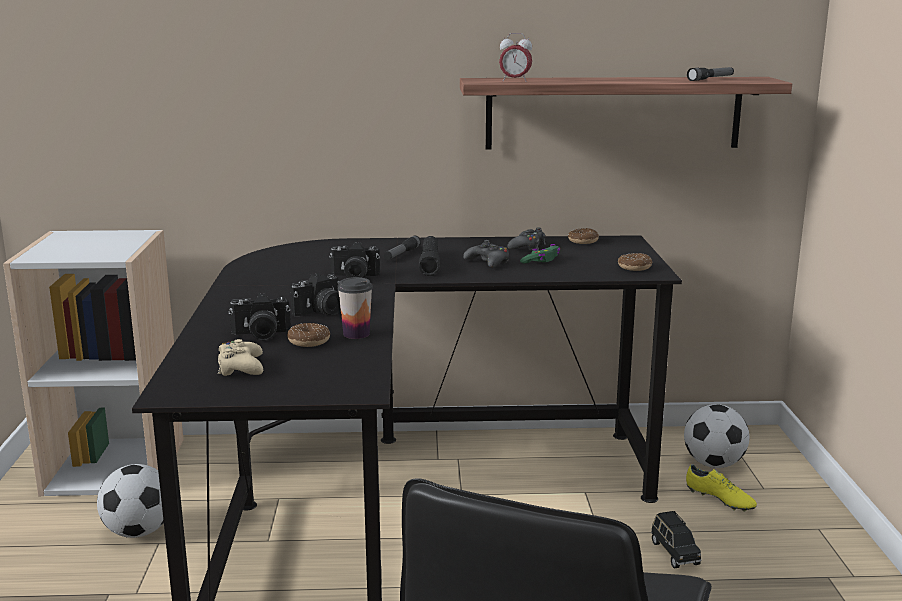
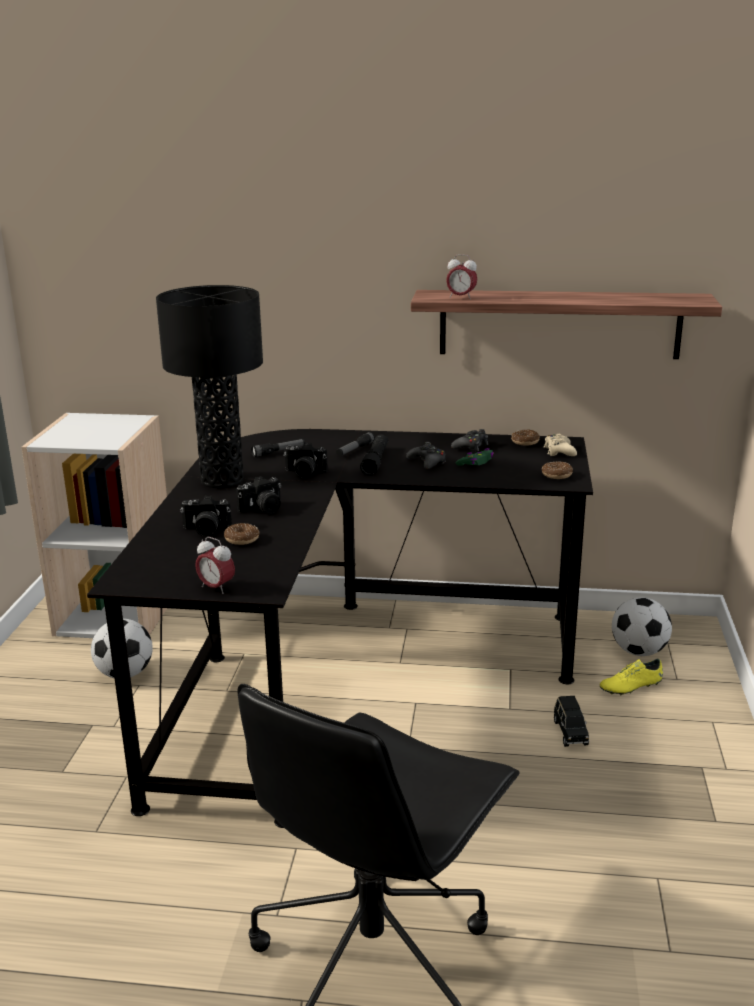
camera: 10 degrees right, 5 degrees up
beige game controller [218,339,263,376] -> beige game controller moved to [544,434,577,456]
cup [337,277,373,339] -> none
yellow shoe [686,464,757,512] -> yellow shoe turned 105 degrees clockwise [600,659,663,696]
flashlight [687,67,734,81] -> flashlight moved to [251,439,305,457]
none -> black table lamp [156,285,263,488]
none -> alarm clock [195,537,235,594]

